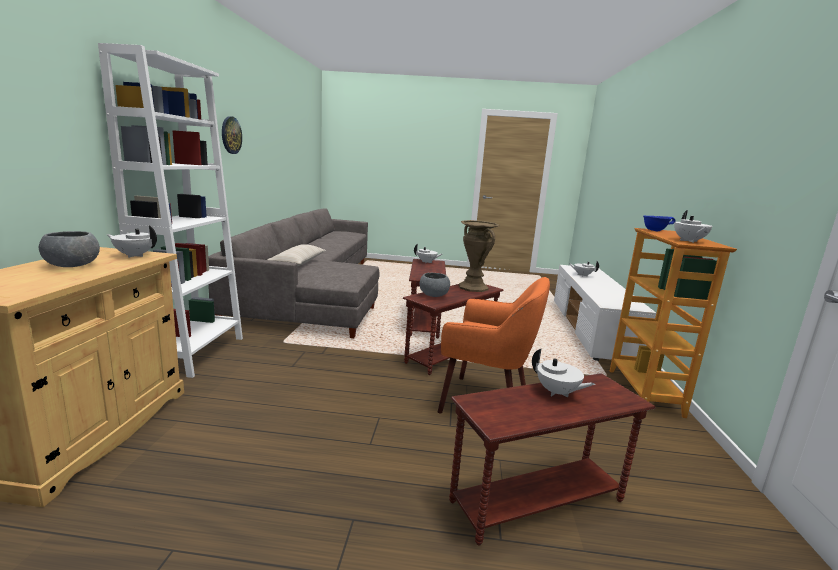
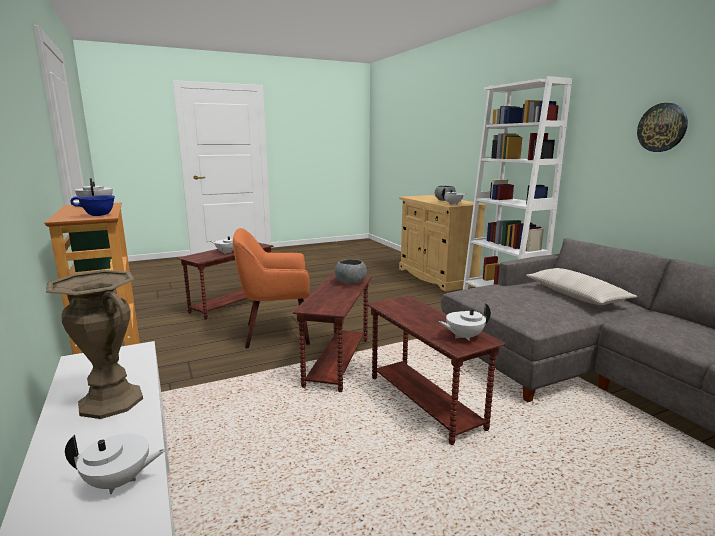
camera: 150 degrees right, 0 degrees up
brown vase [459,220,500,292] -> brown vase moved to [46,270,143,419]

